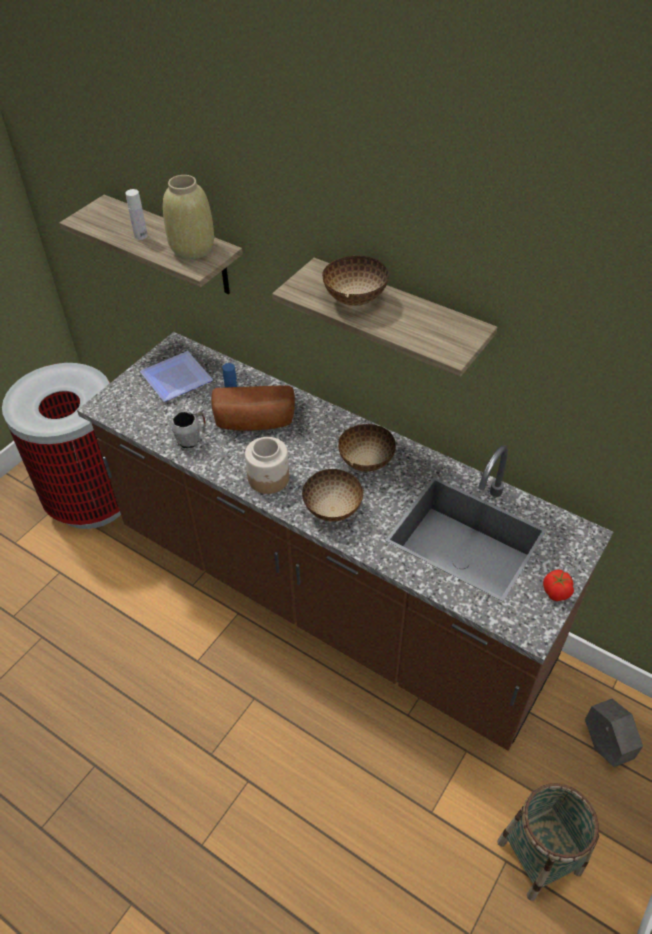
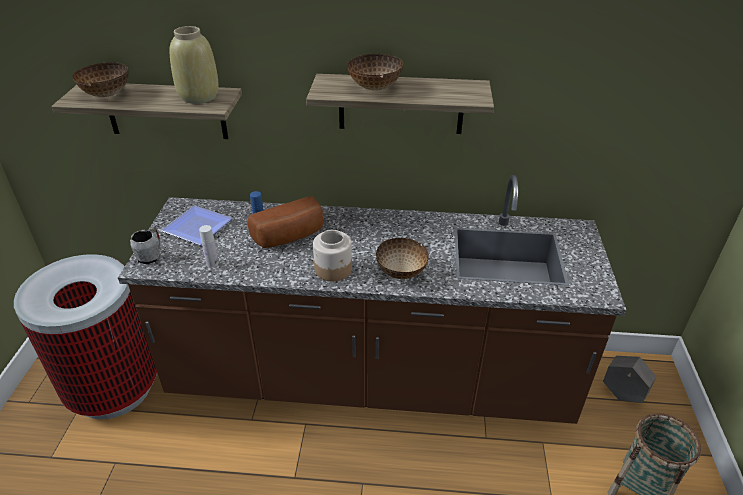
camera: 30 degrees left, 10 degrees down
white bottle [125,189,148,240] -> white bottle moved to [199,225,219,267]
grey mug [171,409,206,448] -> grey mug moved to [130,225,160,264]
bowl [338,424,396,472] -> bowl moved to [72,62,129,97]
tomato [543,570,574,601] -> none

